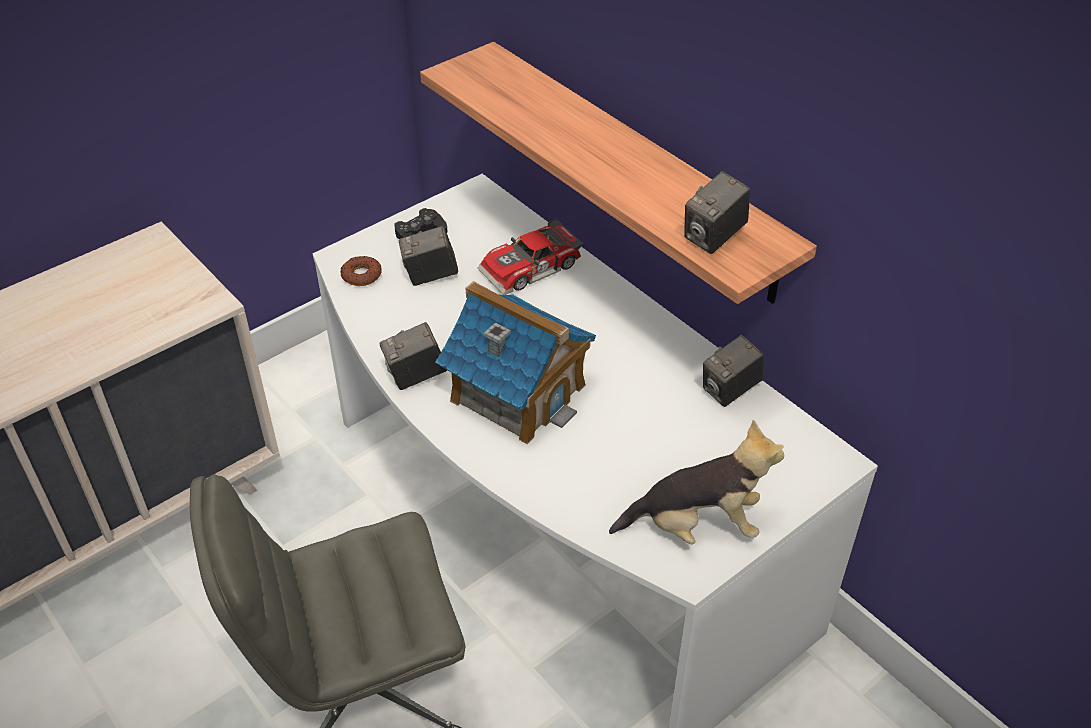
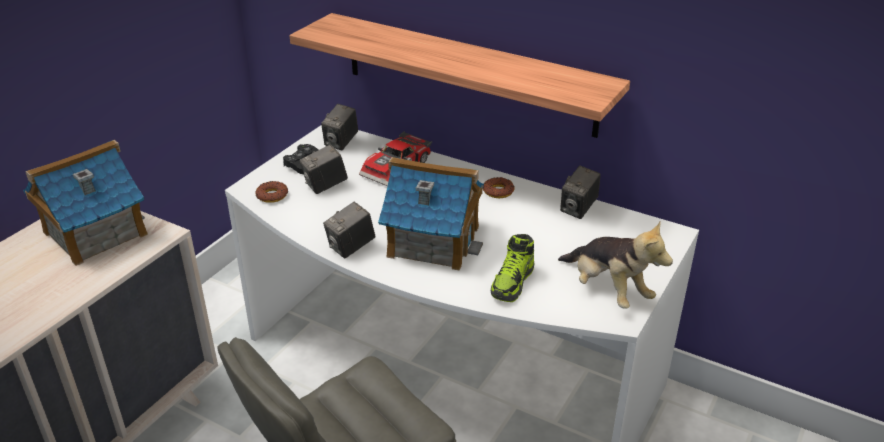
camera: 20 degrees left, 10 degrees down
plush toy [609,420,784,545] -> plush toy turned 75 degrees clockwise [558,221,673,309]
camera [684,171,750,254] -> camera moved to [321,104,358,150]
none -> toy house [23,140,148,266]
none -> donut [483,177,515,198]
none -> shoe [491,234,535,302]

